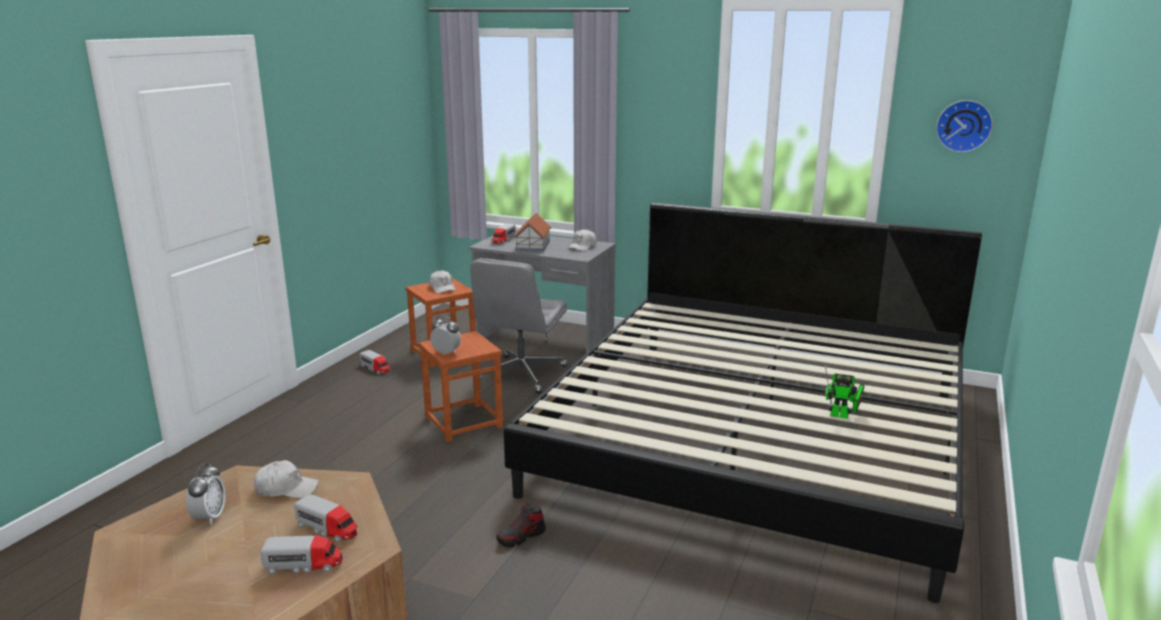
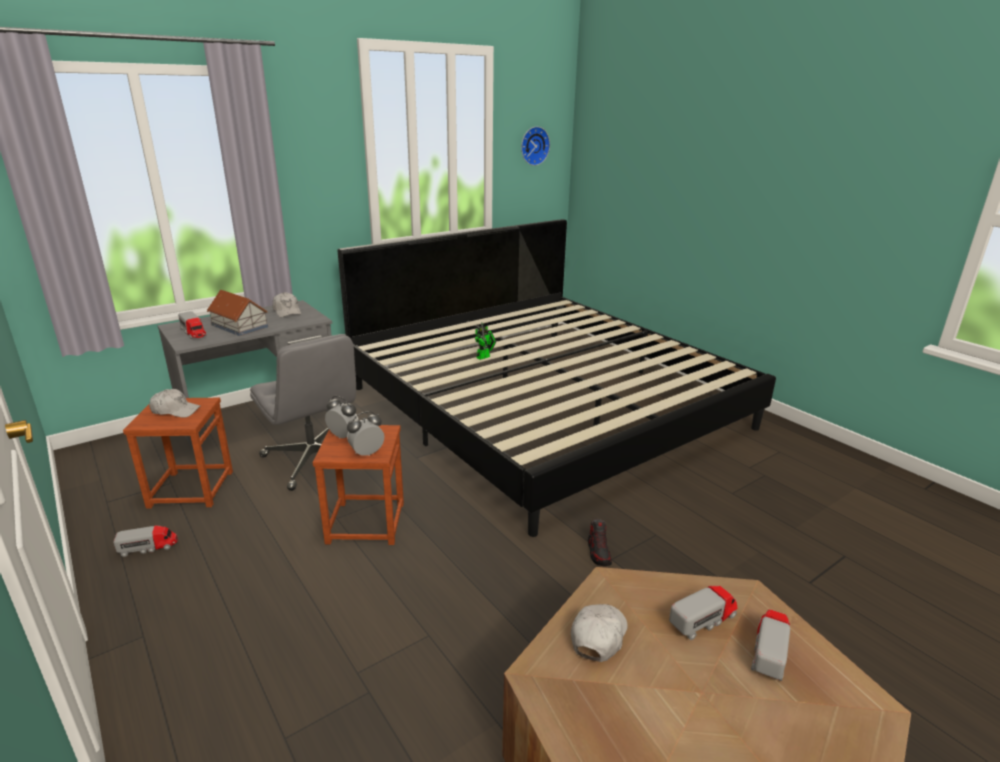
camera: 60 degrees left, 5 degrees up
alarm clock [186,463,225,525] -> alarm clock moved to [325,396,359,438]
toy robot [825,365,865,419] -> toy robot moved to [475,323,496,360]

